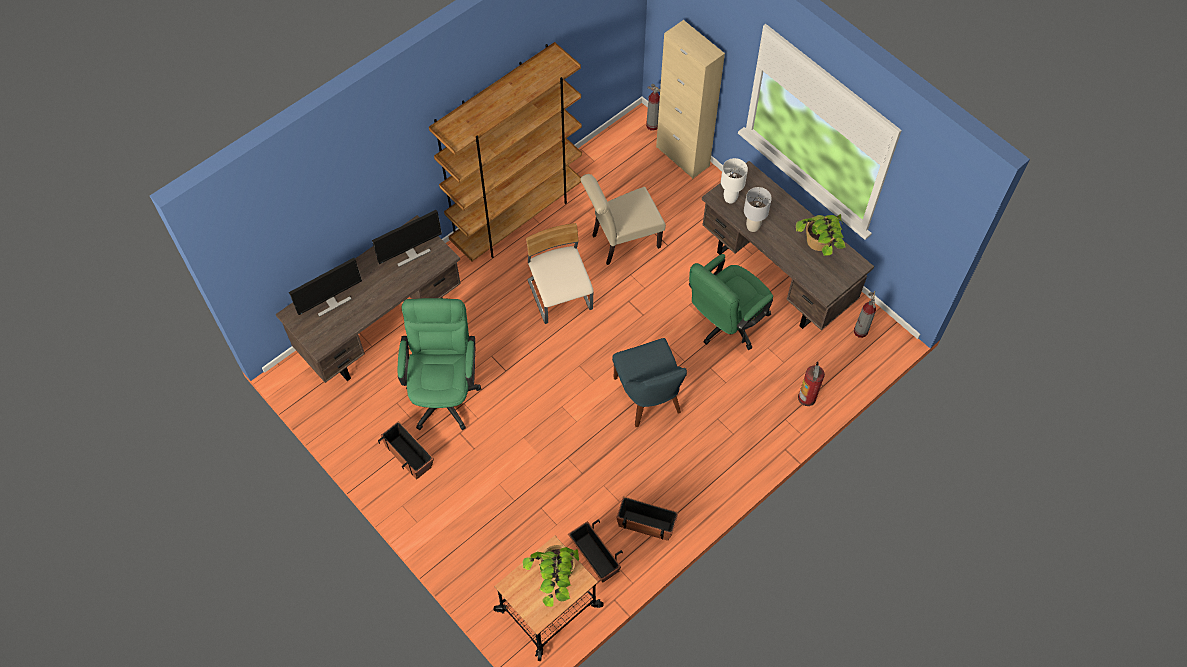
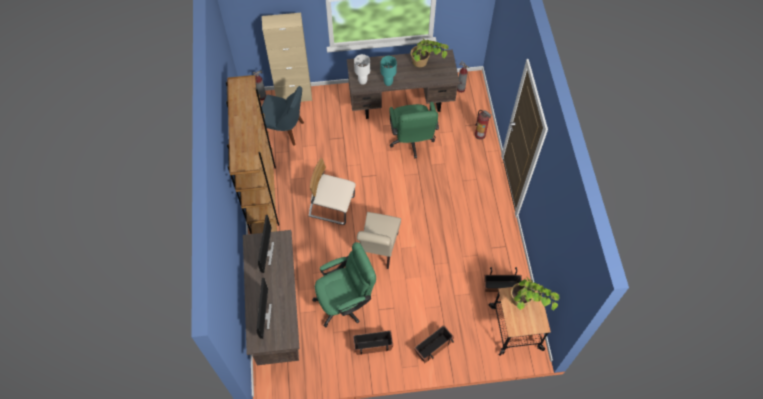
camera: 55 degrees left, 0 degrees up
green office chair [398,298,481,431] -> green office chair turned 120 degrees clockwise [312,242,376,327]
beige chair [580,174,666,265] -> beige chair moved to [357,212,401,269]
blue chair [612,338,687,427] -> blue chair moved to [262,86,304,146]
planter [616,496,679,541] -> planter moved to [414,325,454,363]
grey table lamp [744,187,772,232] -> turquoise table lamp [381,56,397,86]

